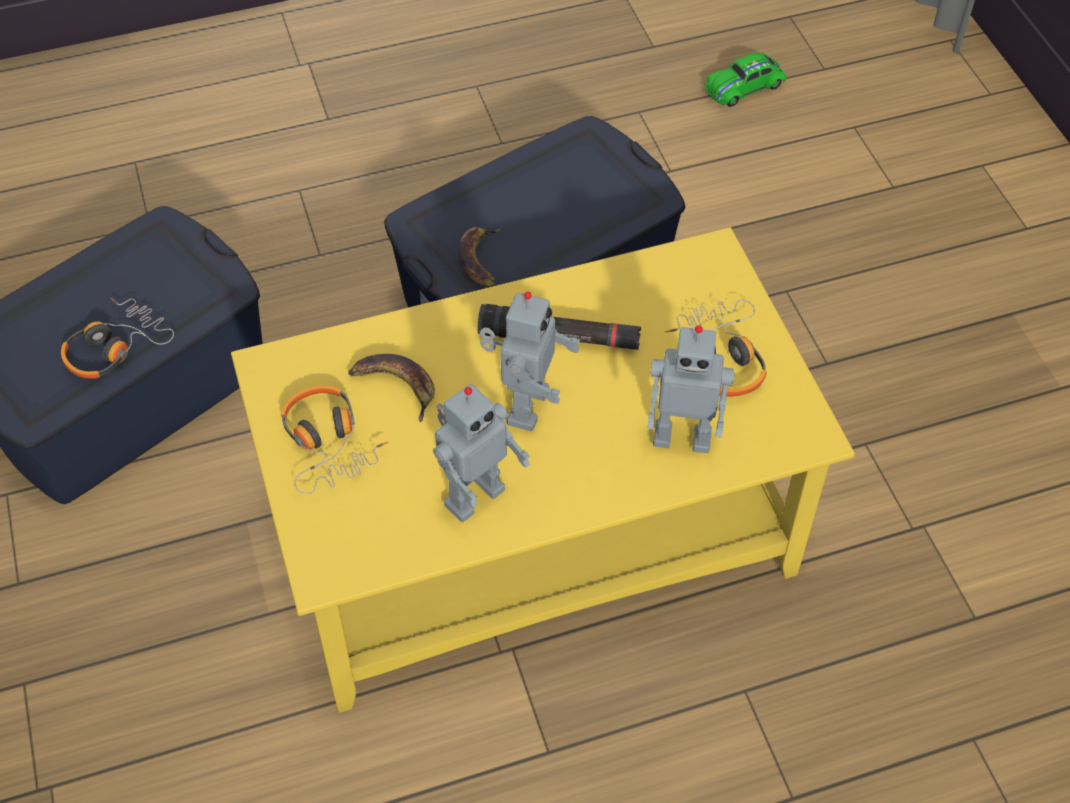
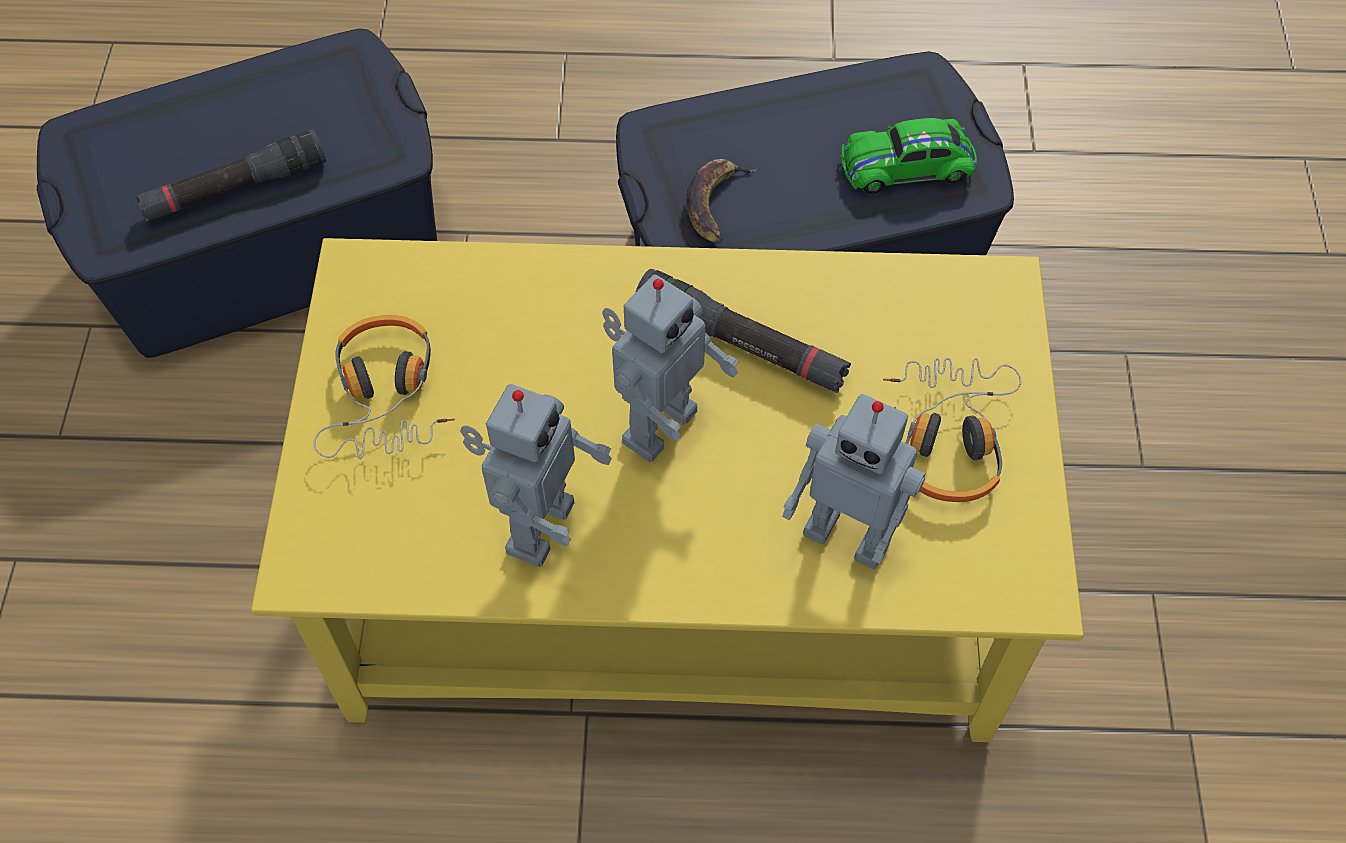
camera: 20 degrees right, 5 degrees up
headphones [61,298,174,379] -> black flashlight [135,129,326,222]
banana [348,354,435,422] -> none
toy robot [433,384,530,522] -> toy robot turned 45 degrees counterclockwise [460,384,612,567]
green toy car [704,53,786,107] -> green toy car moved to [840,118,977,194]

